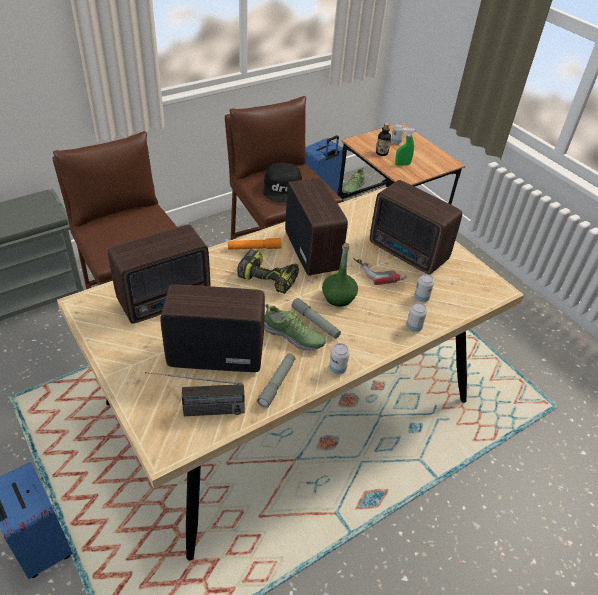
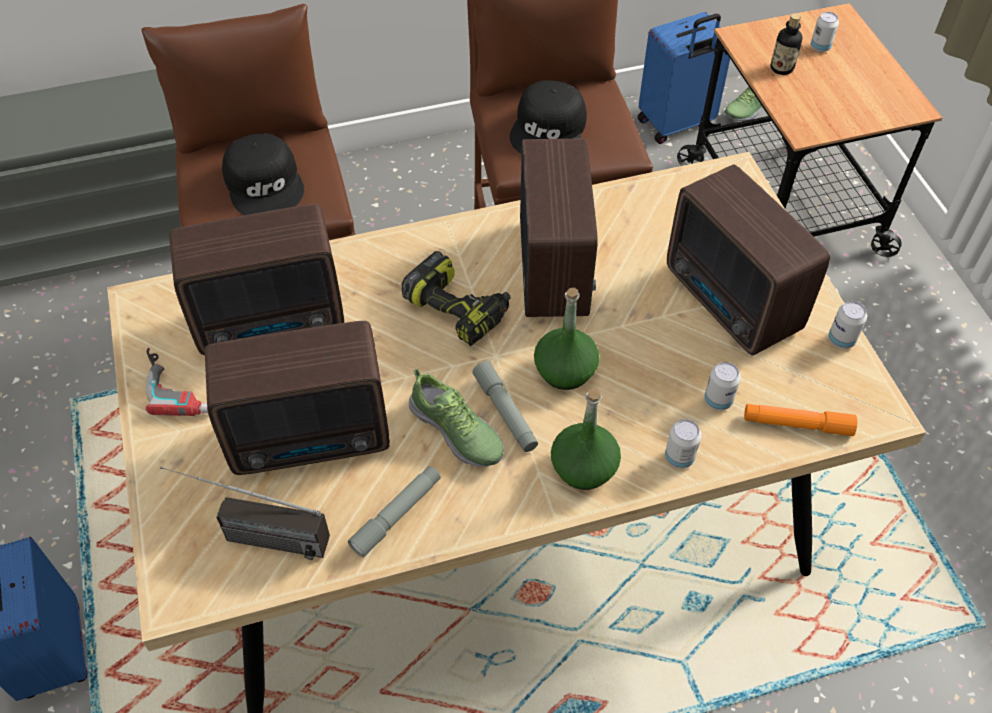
camera: 20 degrees right, 10 degrees up
radio [161,284,265,372] -> radio turned 150 degrees clockwise [205,321,390,475]
orange flashlight [228,238,282,250] -> orange flashlight moved to [744,404,857,436]
can [329,343,349,374] -> can moved to [828,301,867,349]
power drill [353,258,407,285] -> power drill moved to [146,348,208,416]
green spray bottle [395,128,415,166] -> none
none -> black cap [222,133,305,215]
none -> green bottle [551,388,621,490]

